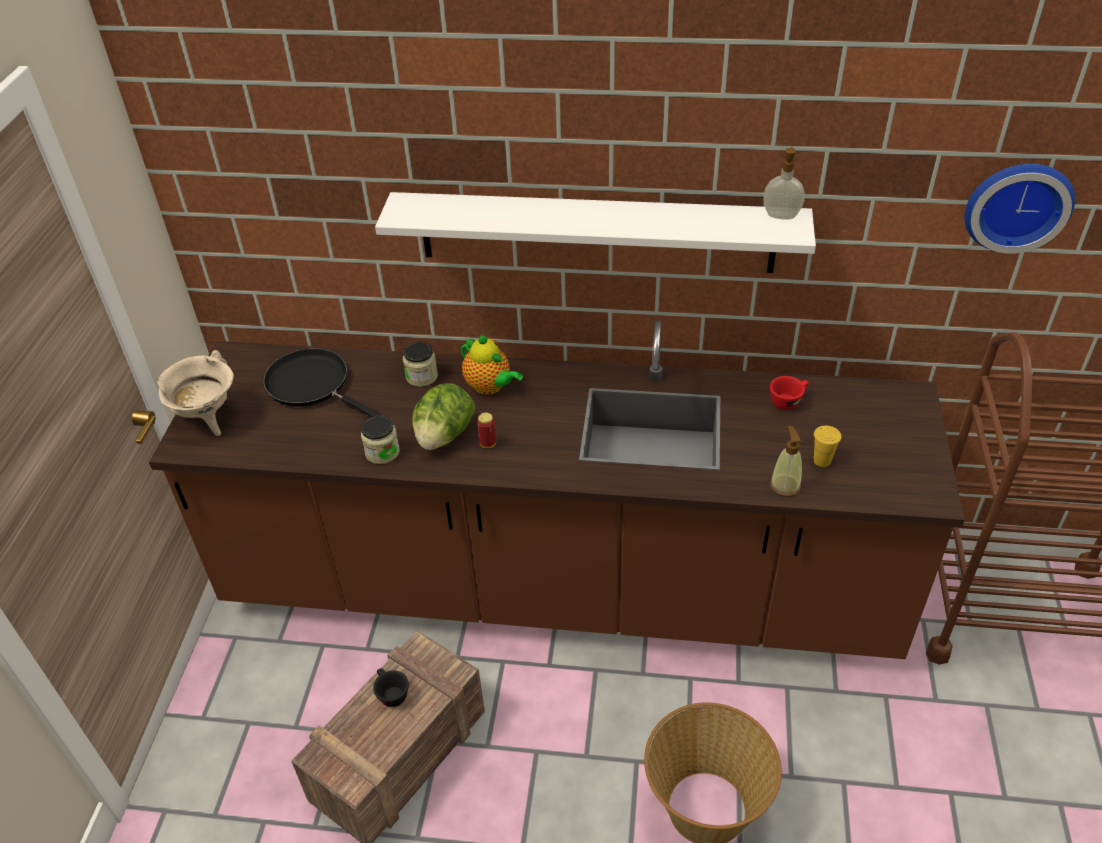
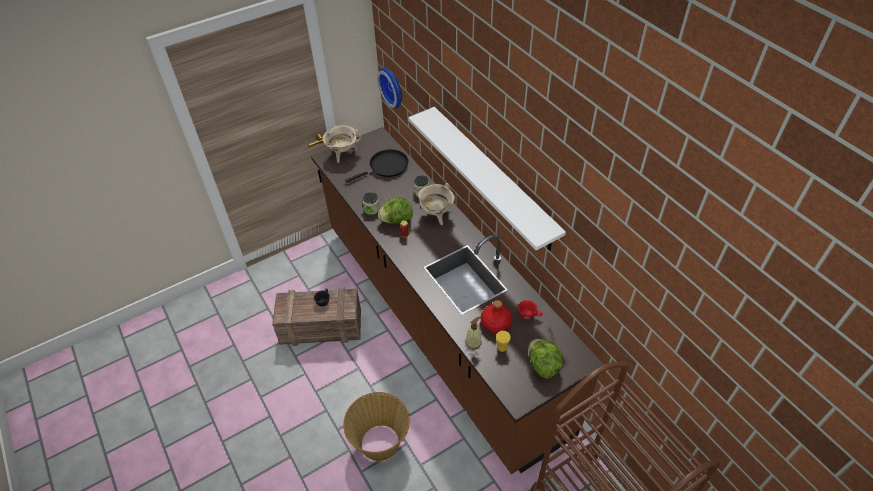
camera: 50 degrees right, 5 degrees up
black frying pan [263,348,382,417] -> black frying pan turned 60 degrees clockwise [345,149,409,183]
teapot [461,335,523,395] -> beige cooking pot [418,183,455,225]
soap dispenser [763,147,805,220] -> none
wall clock [965,164,1075,254] -> wall clock moved to [377,68,402,109]
none -> red bottle [481,300,512,333]
none -> lettuce [529,339,563,378]

